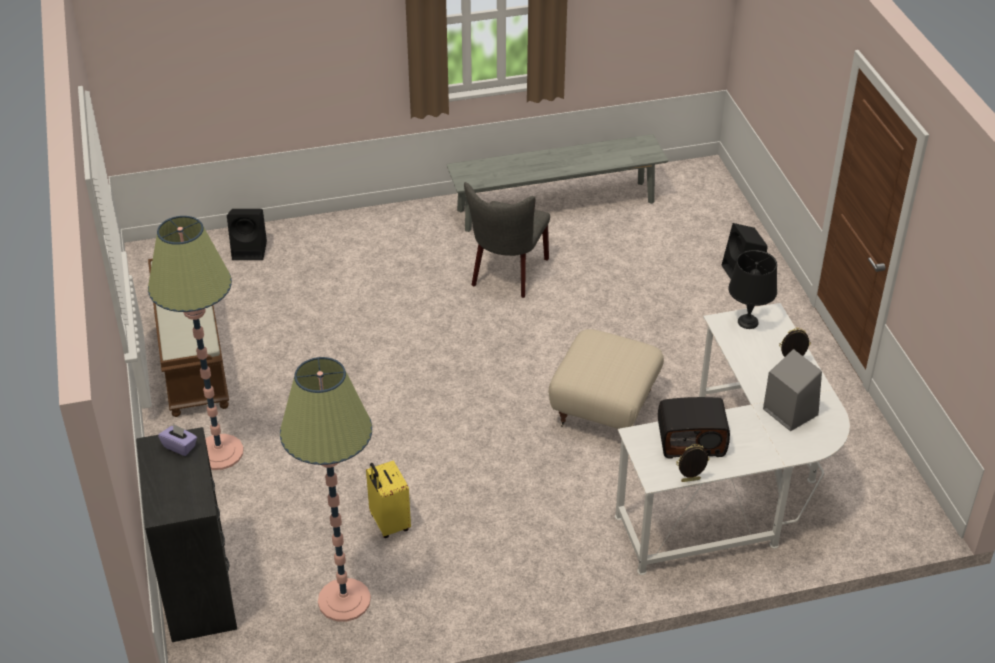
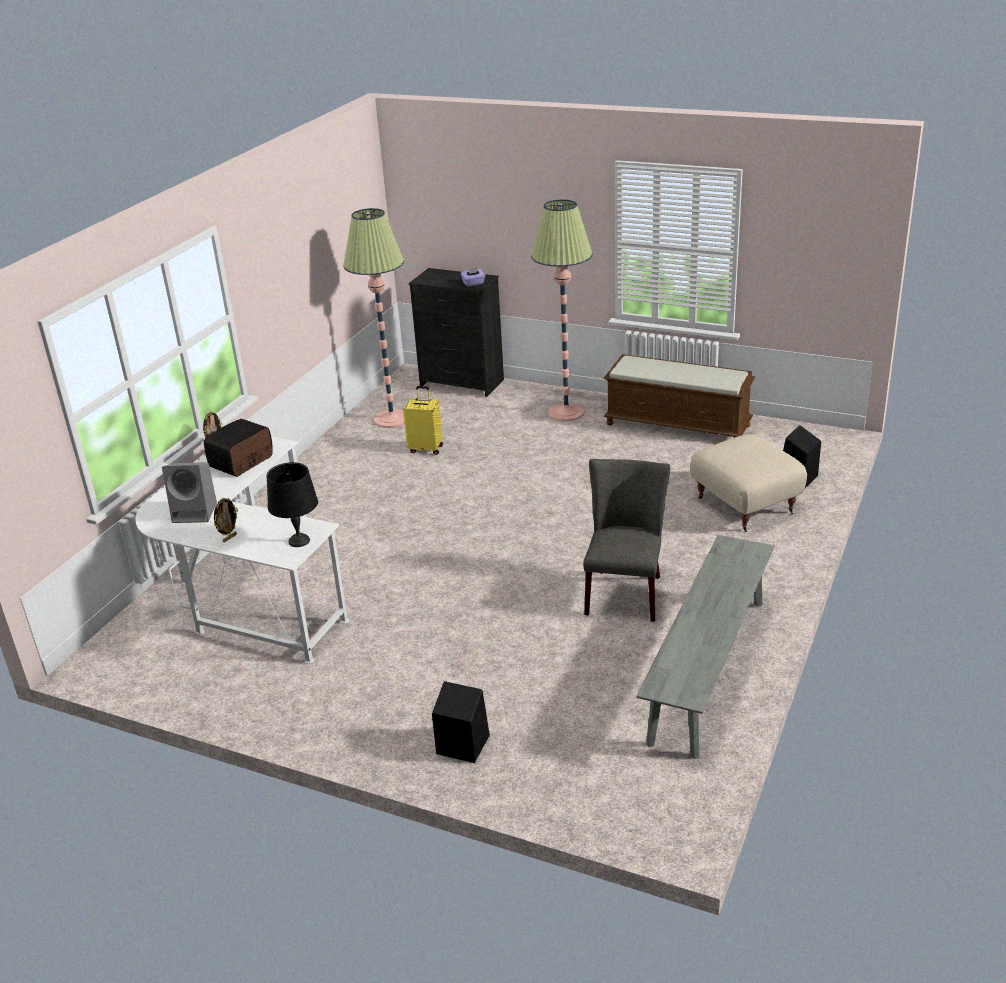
camera: 130 degrees right, 10 degrees down
grey chair [464,182,550,298] -> grey chair turned 45 degrees clockwise [583,459,670,622]
beige ottoman [549,329,664,429] -> beige ottoman moved to [690,434,807,532]

